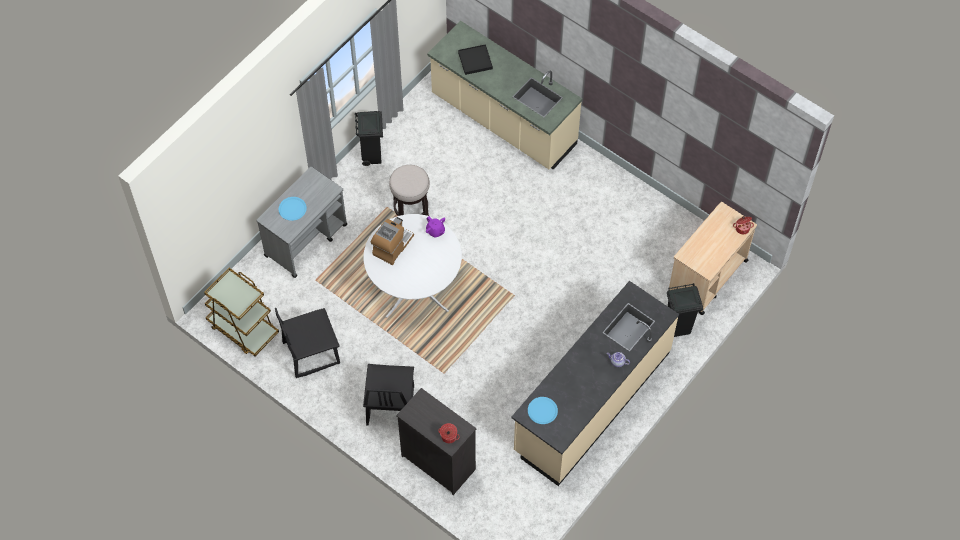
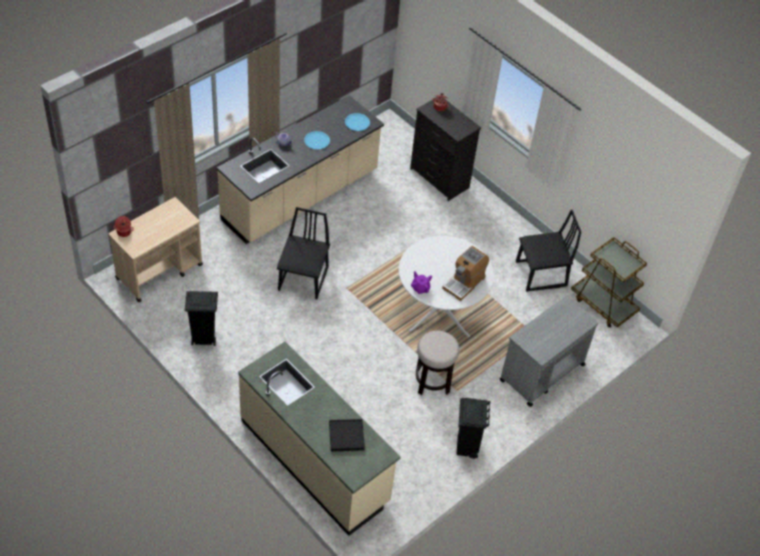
camera: 175 degrees left, 10 degrees down
blue plate [279,197,307,221] -> blue plate moved to [304,131,330,149]
black chair [363,364,414,425] -> black chair moved to [277,207,330,299]
black trash can [667,283,703,337] -> black trash can moved to [185,291,218,346]

